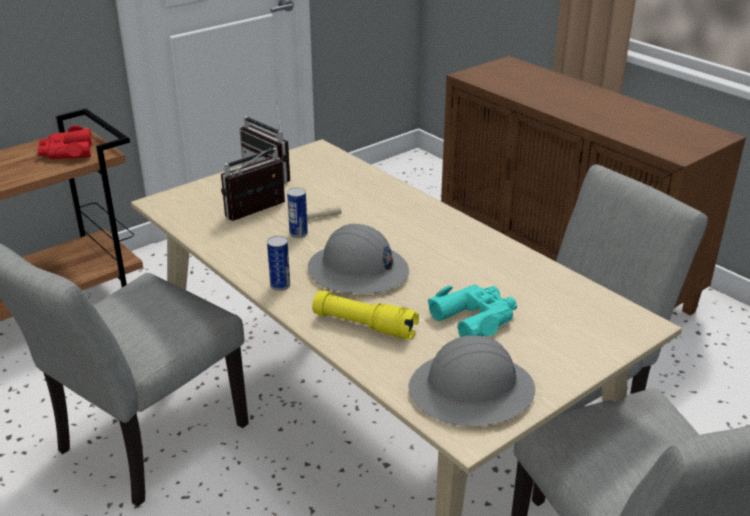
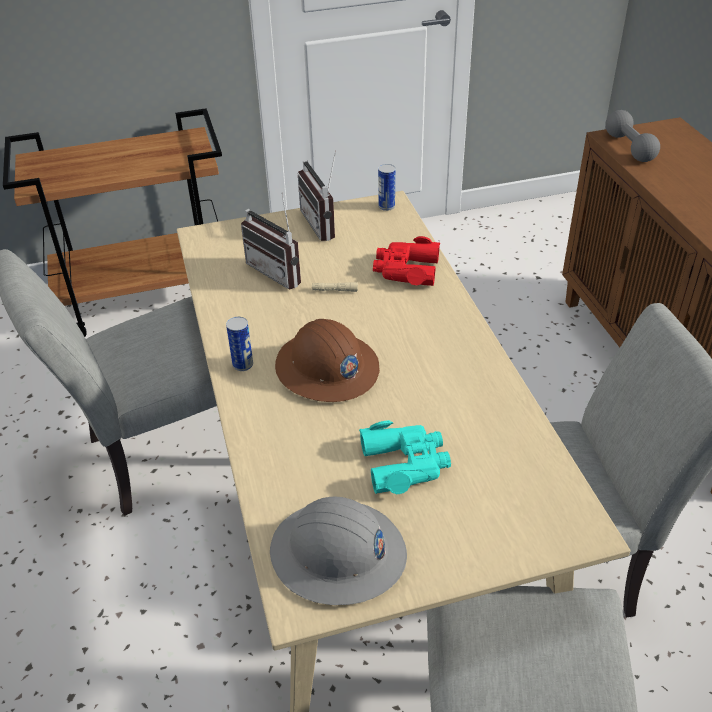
camera: 25 degrees right, 10 degrees up
red binoculars [37,125,92,159] -> red binoculars moved to [373,236,440,286]
radio [221,148,285,221] -> radio turned 120 degrees counterclockwise [241,193,301,289]
can [287,188,308,238] -> can moved to [378,164,395,211]
grey hard hat [308,224,409,293] -> brown hard hat [275,319,380,402]
yellow flashlight [312,290,419,340] -> none
none -> grey dumbbell [605,110,660,162]

